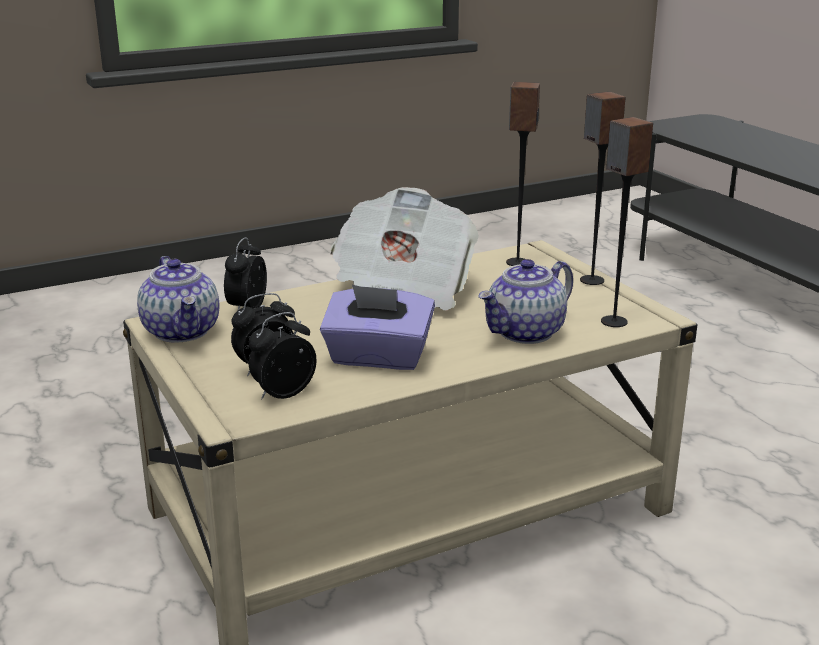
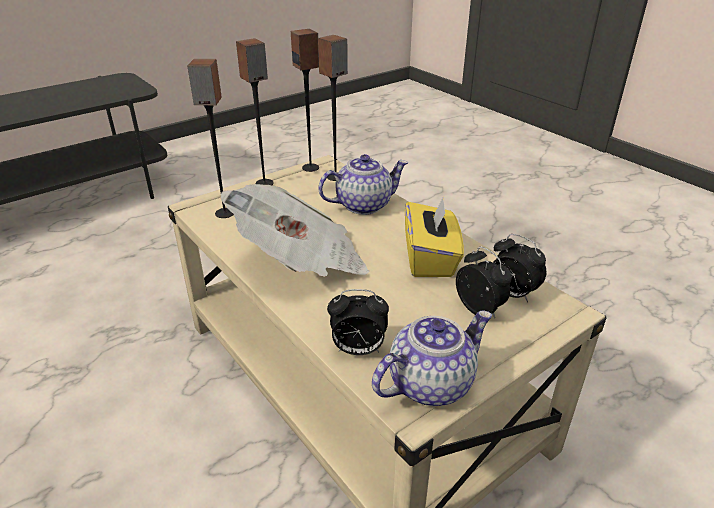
camera: 100 degrees left, 10 degrees up
purple tissue box [320,285,435,370] -> yellow tissue box [405,196,464,277]
teapot [478,259,573,344] -> teapot turned 60 degrees counterclockwise [318,154,408,215]
none -> speaker [291,29,319,172]

